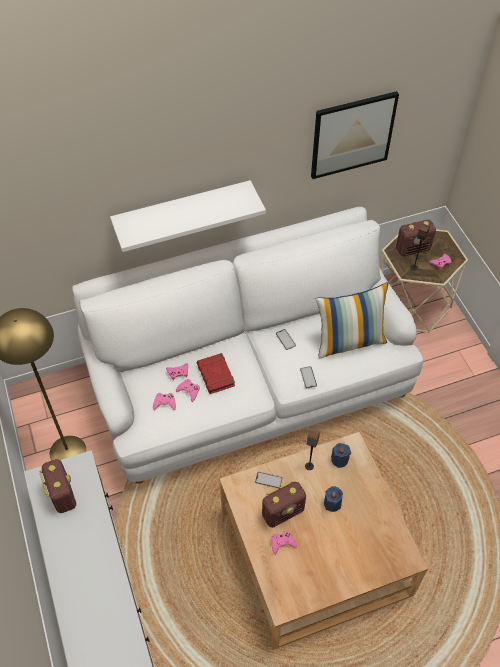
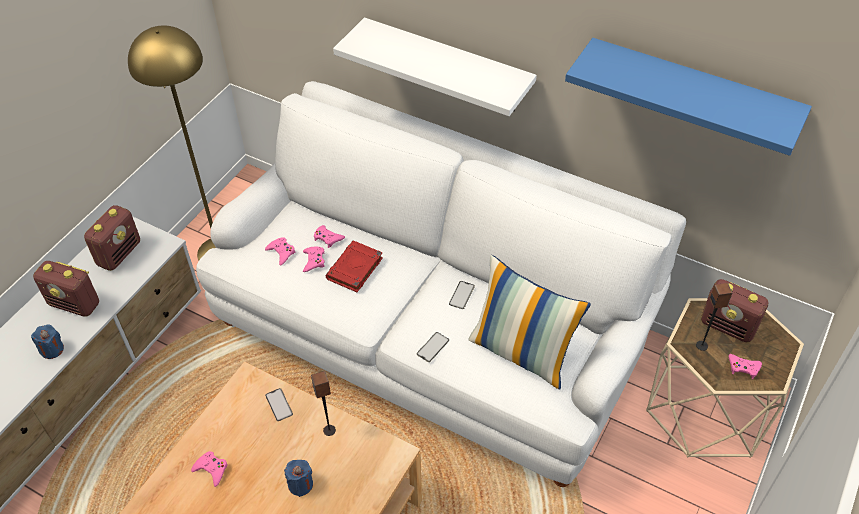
camera: 50 degrees right, 5 degrees down
radio [262,481,306,528] -> radio moved to [33,261,99,317]
picture [311,91,399,179] -> blue shelf [565,38,812,156]
blue candle [331,443,351,468] -> blue candle moved to [31,324,64,359]

